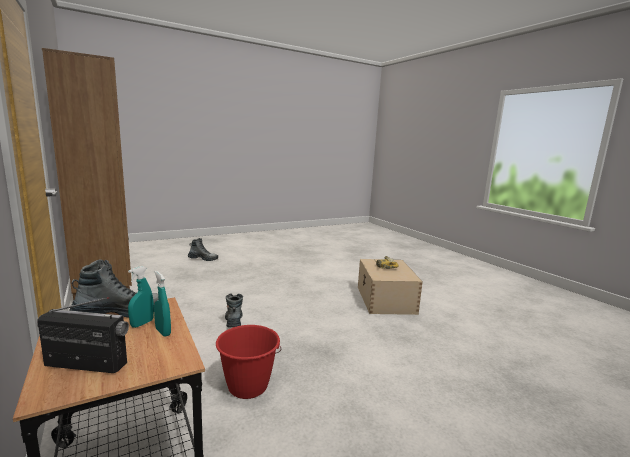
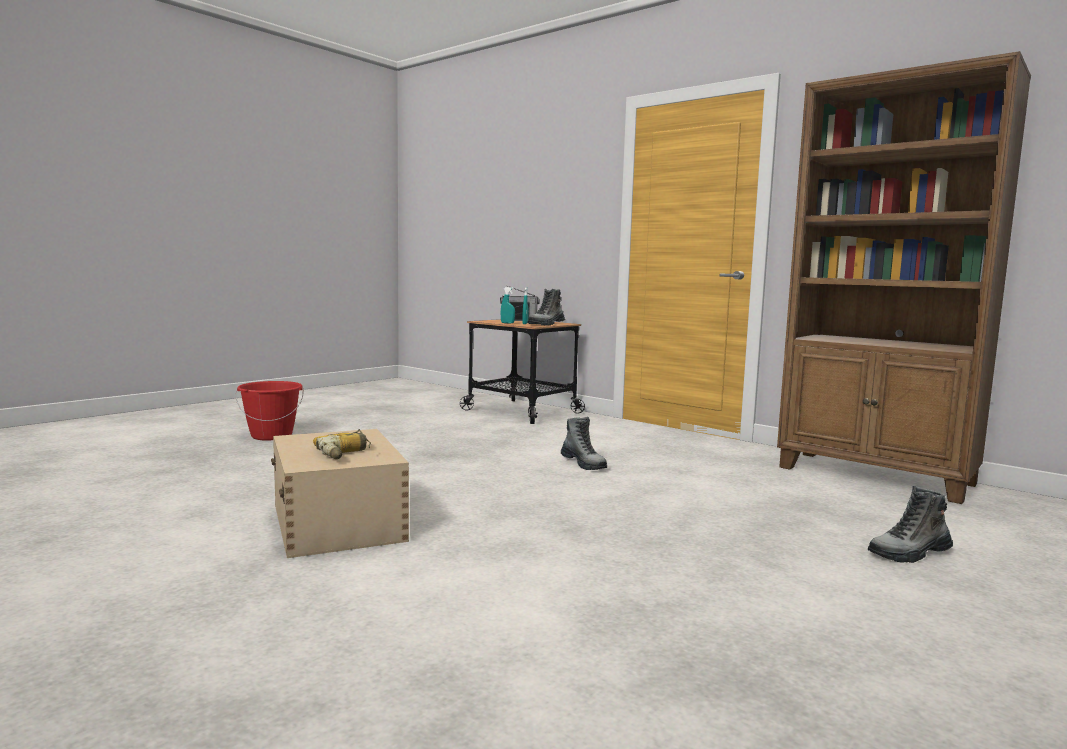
camera: 160 degrees right, 5 degrees down
red bucket [216,325,281,399] -> red bucket moved to [236,381,304,441]

